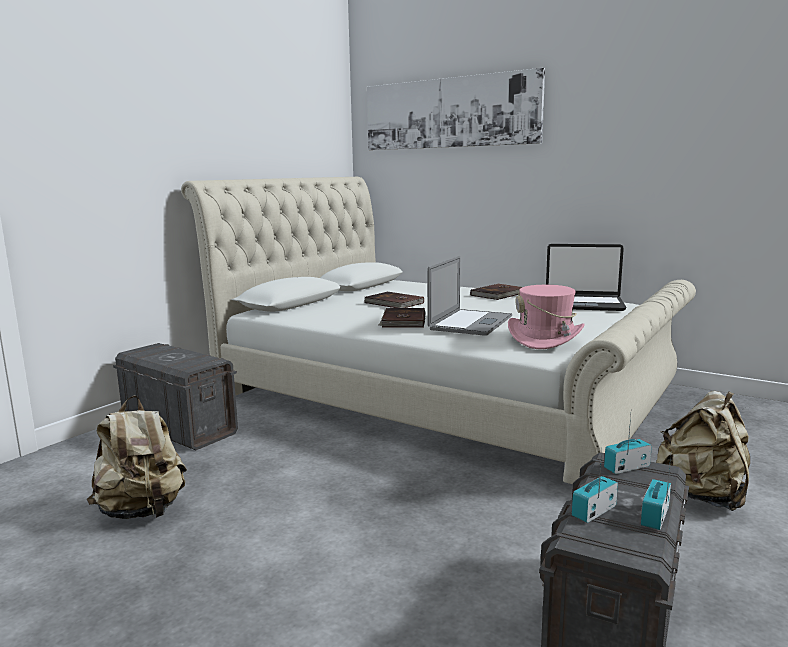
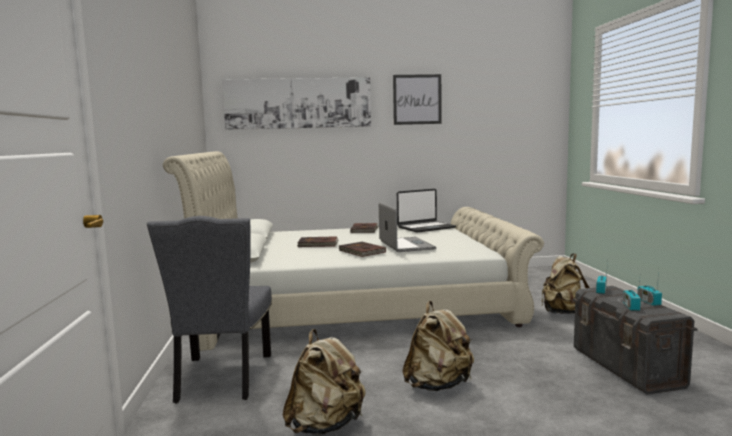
camera: 40 degrees left, 5 degrees down
grey storage box [113,343,238,450] -> grey chair [147,216,272,403]
pink hat [508,285,585,349] -> none
none -> picture [393,74,442,125]
none -> beige backpack [403,301,474,391]

